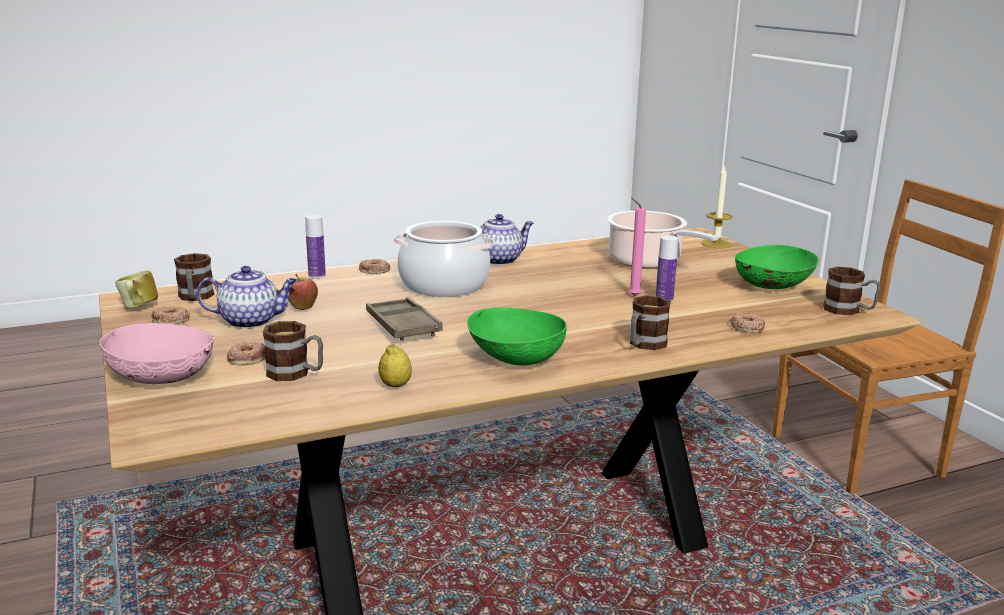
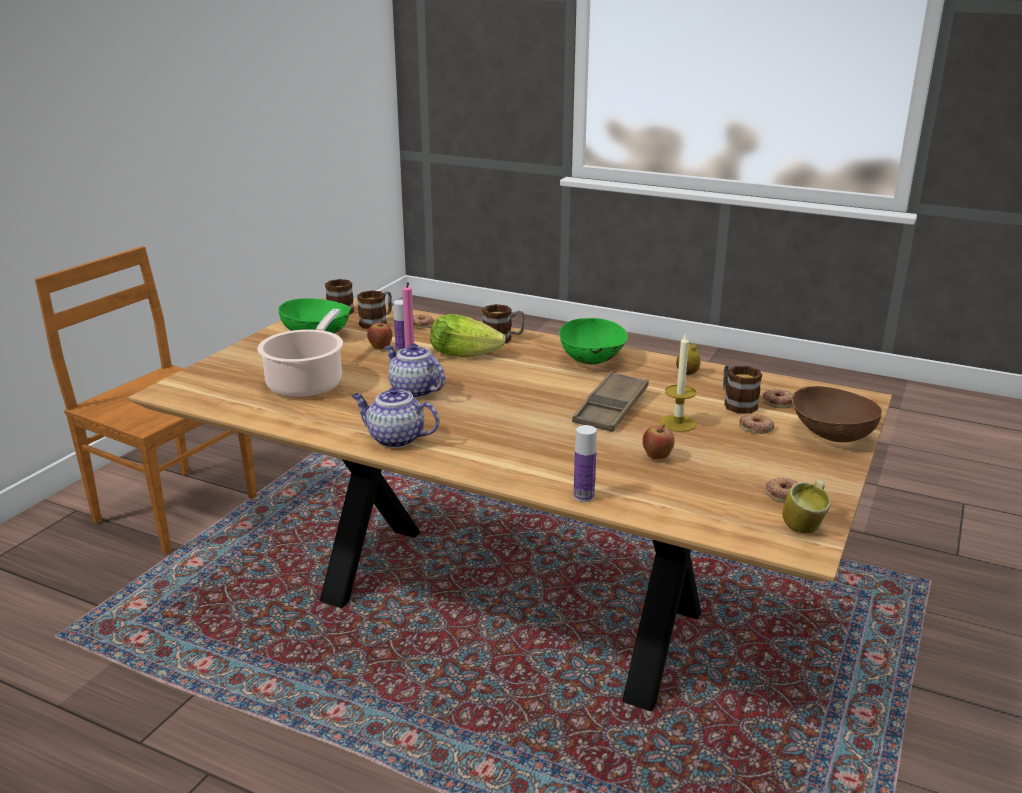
camera: 130 degrees left, 5 degrees up
pink bowl [99,323,214,384] -> brown bowl [792,386,882,442]
mug [174,253,214,301] -> mug moved to [357,290,392,329]
teapot [196,266,297,329] -> teapot moved to [385,343,445,398]
donut [359,259,390,274] -> donut moved to [762,389,793,408]
cooking pot [394,221,494,297] -> none
candle [701,166,732,248] -> candle moved to [660,332,696,432]
none -> apple [367,320,393,349]
none -> lettuce [430,314,506,357]

